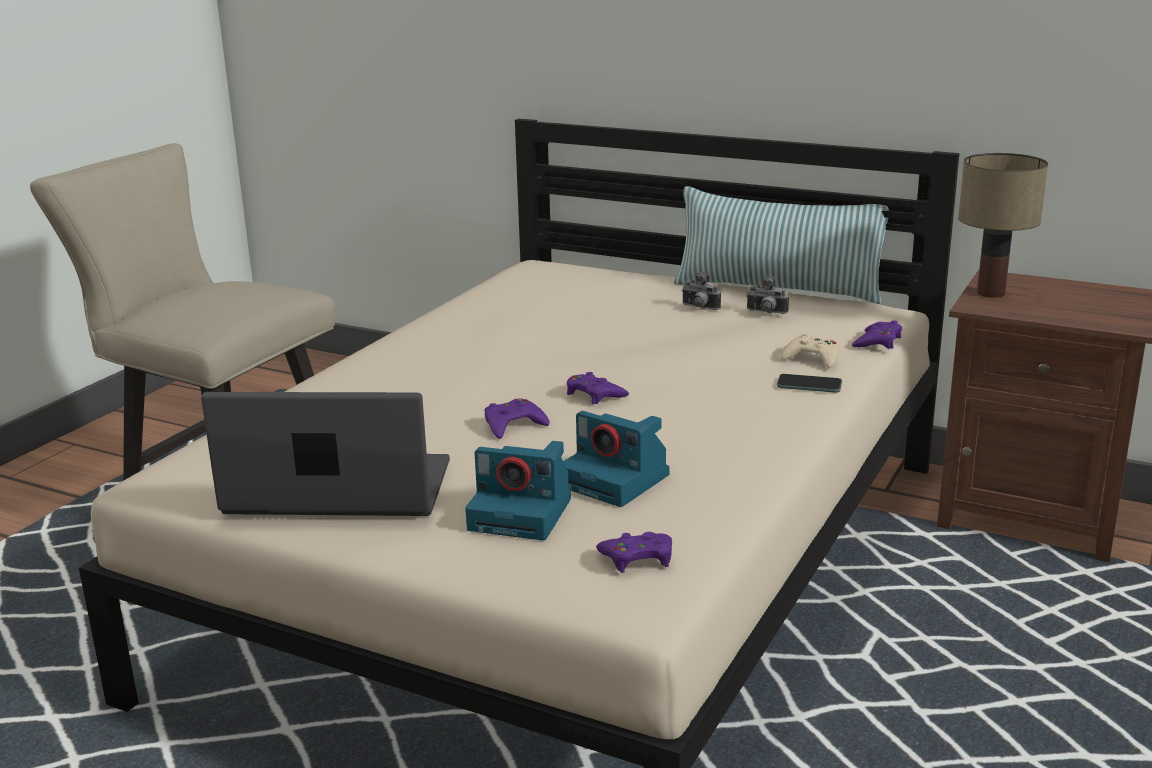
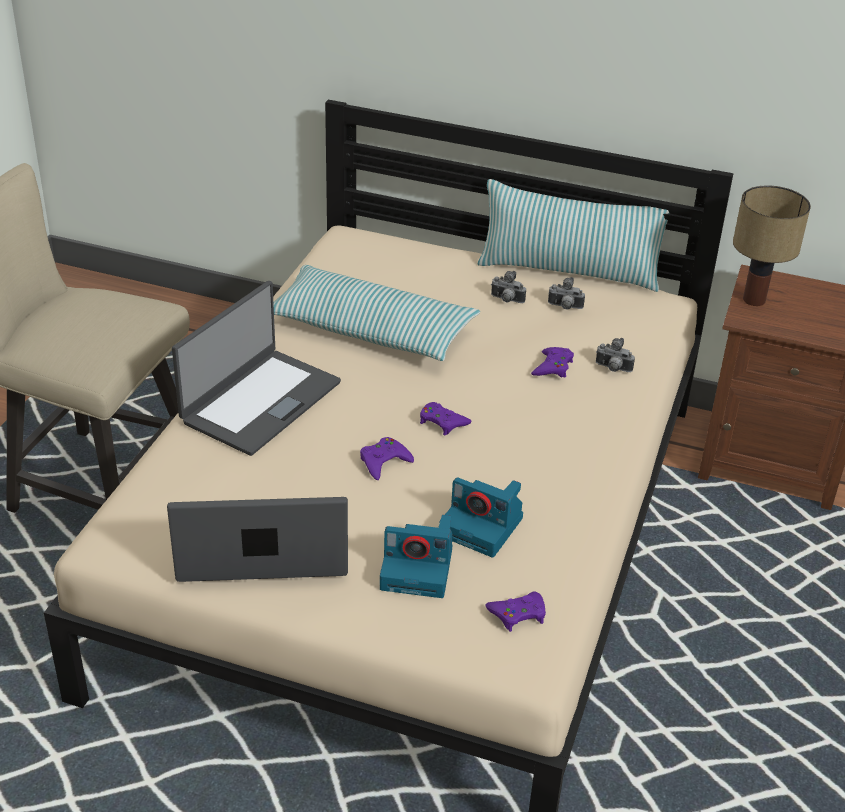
camera: 10 degrees left, 15 degrees up
phone [777,374,842,393] -> none
beige game controller [781,333,839,368] -> camera [596,338,635,372]
purple game controller [852,321,902,349] -> purple game controller moved to [531,347,574,378]
none -> laptop [172,281,341,456]
none -> pillow [273,265,480,361]

